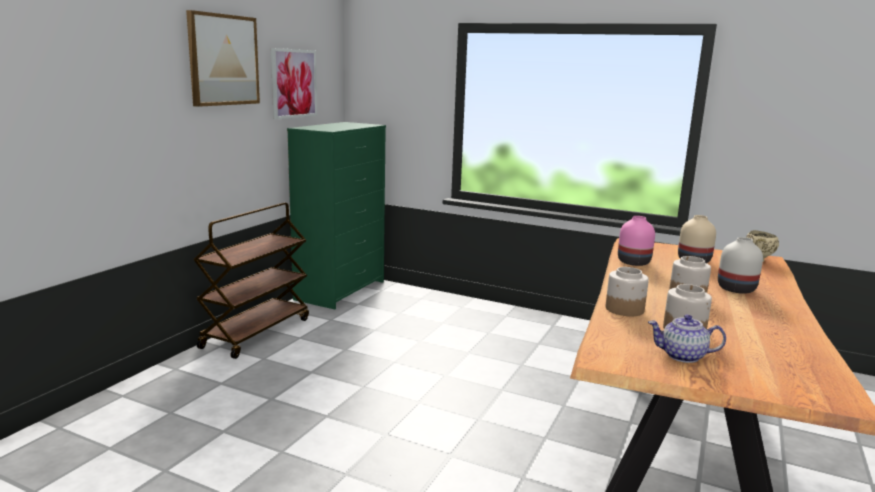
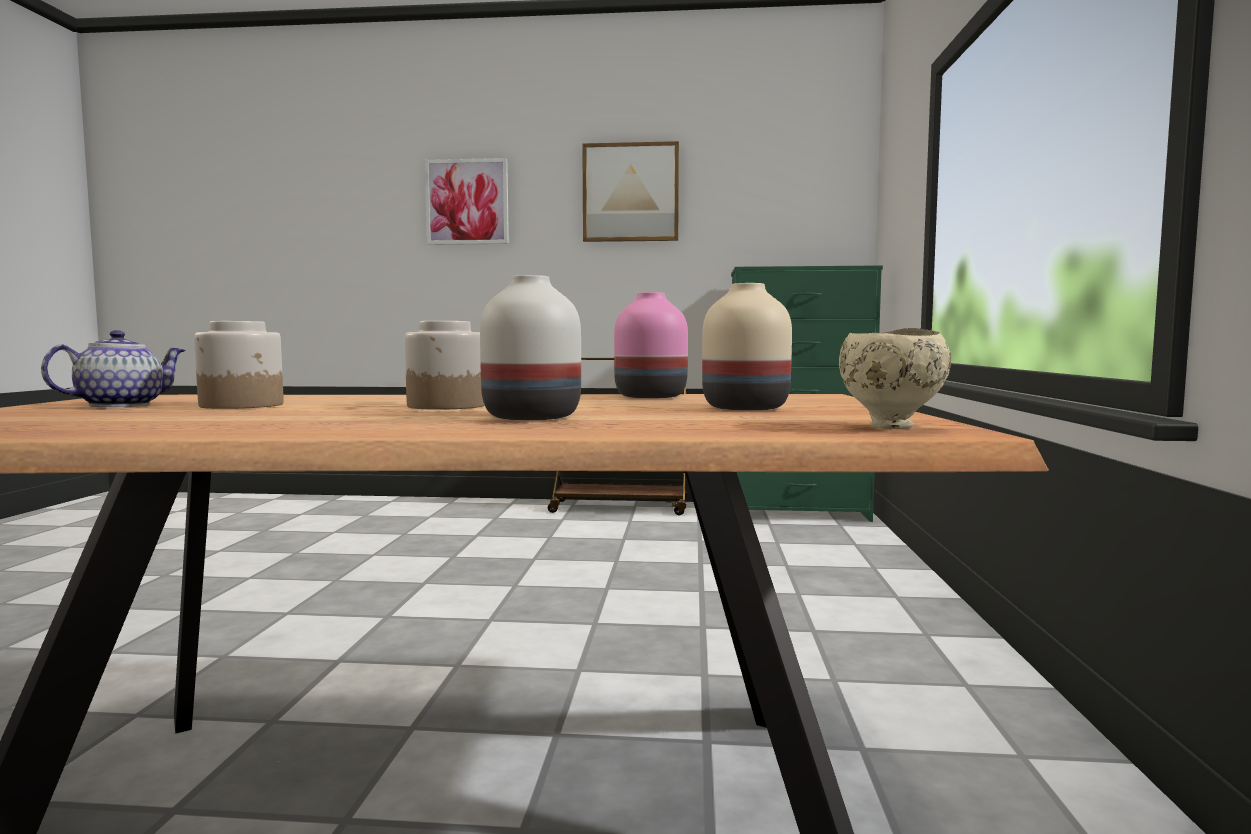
camera: 70 degrees right, 10 degrees down
picture [271,48,317,119] -> picture moved to [425,158,509,245]
jar [606,267,649,316] -> none
teapot [648,314,726,363] -> teapot turned 45 degrees clockwise [41,330,186,407]

